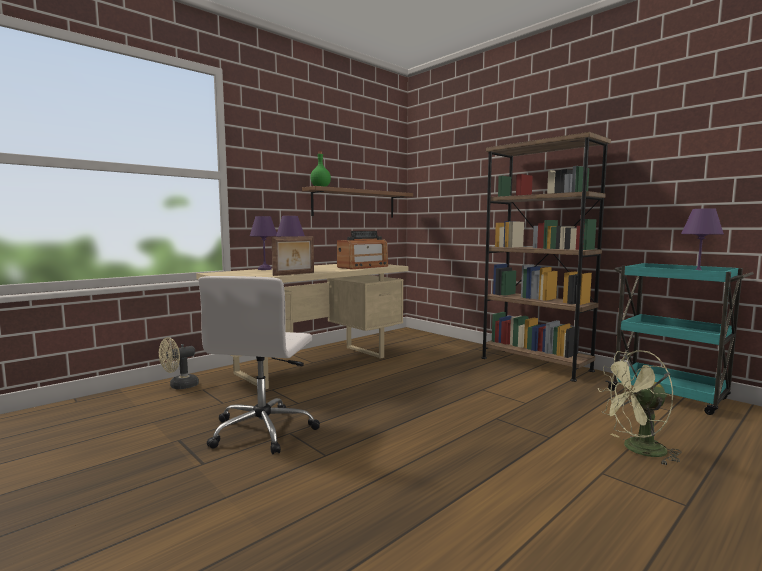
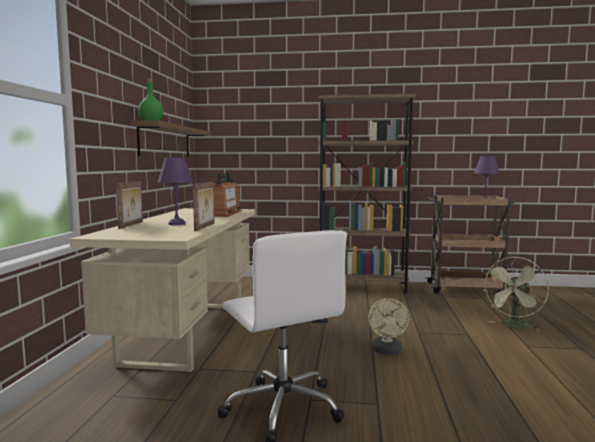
camera: 40 degrees left, 0 degrees up
beige fan [159,337,199,389] -> beige fan moved to [368,298,409,355]
purple table lamp [250,216,277,270] -> picture frame [116,181,143,229]
turquoise cart [605,263,754,415] -> brown cart [425,195,517,294]

